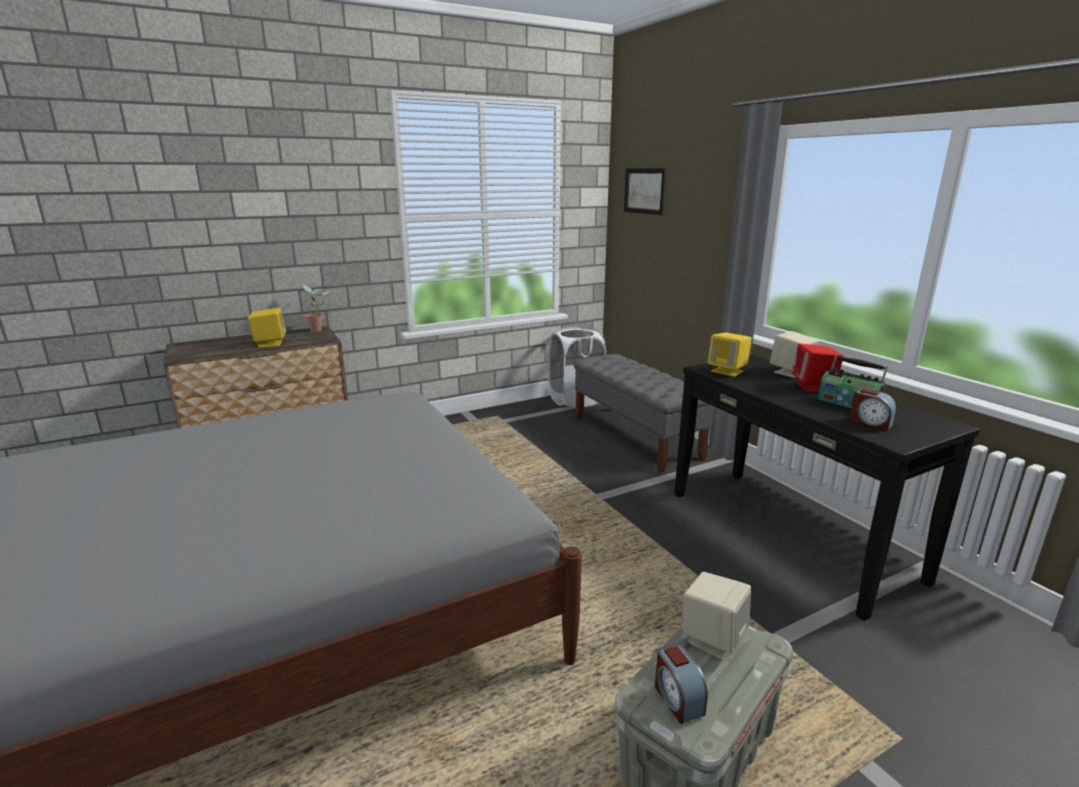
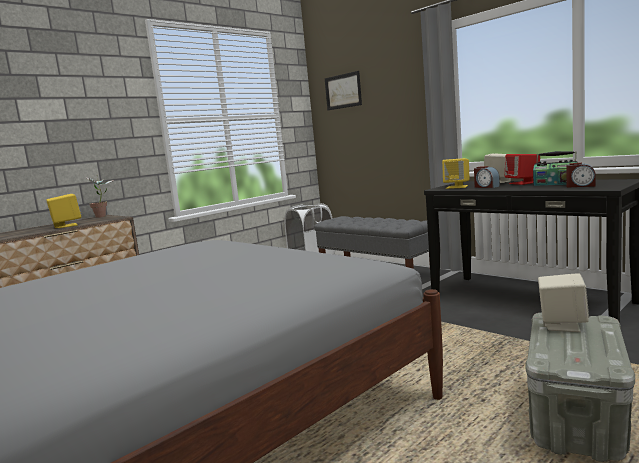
camera: 15 degrees left, 10 degrees down
alarm clock [655,644,708,724] -> alarm clock moved to [474,166,500,188]

